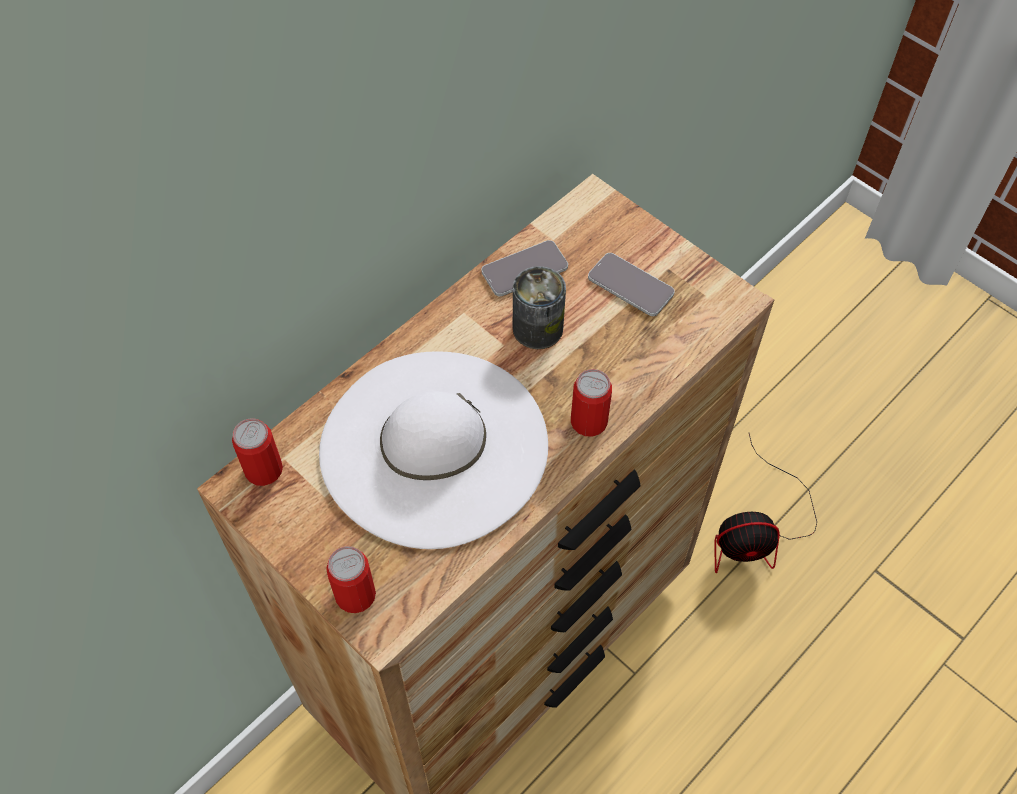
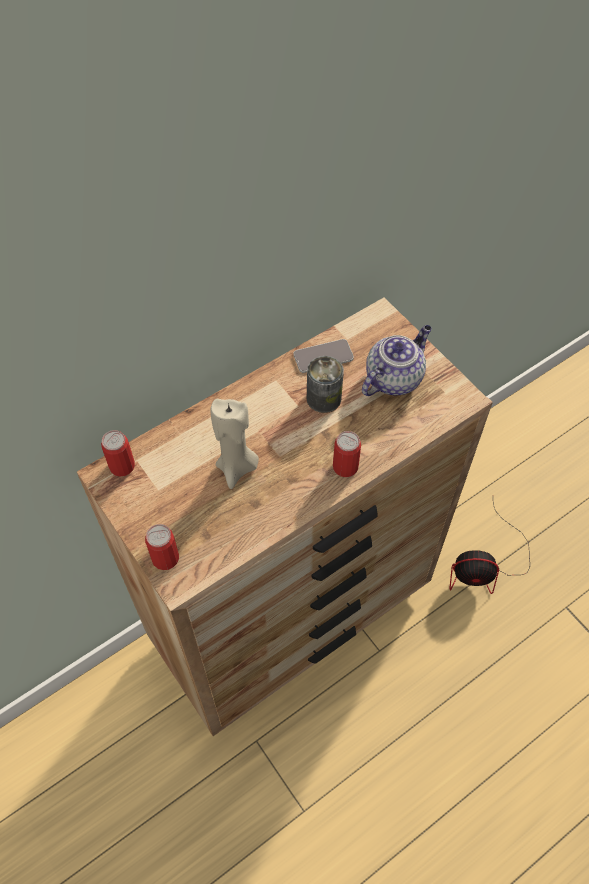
camera: 10 degrees right, 0 degrees up
white hat [319,351,548,549] -> beige candle [211,399,259,489]
phone [588,253,675,316] -> teapot [362,325,432,396]

